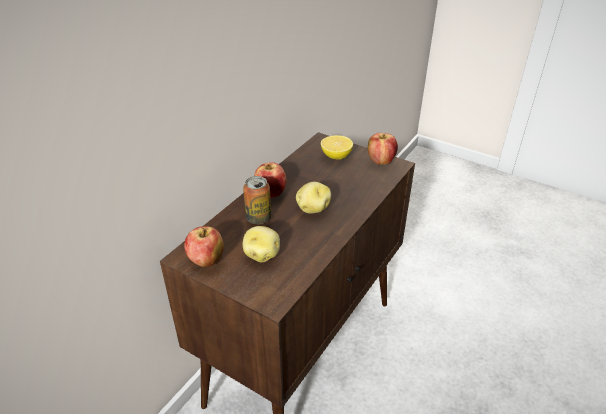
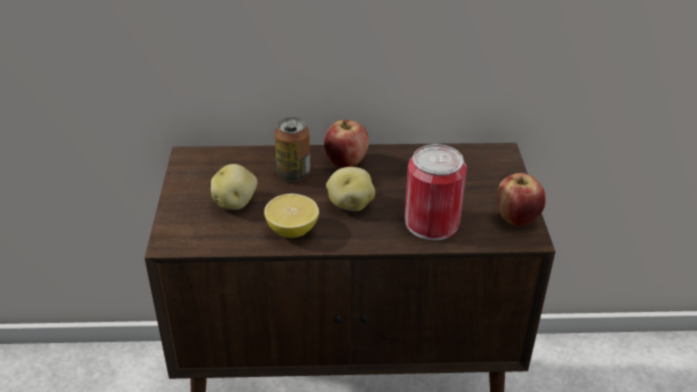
camera: 55 degrees right, 0 degrees up
apple [184,226,224,267] -> none
lemon [321,135,353,160] -> lemon moved to [264,194,319,238]
none -> can [405,144,467,240]

